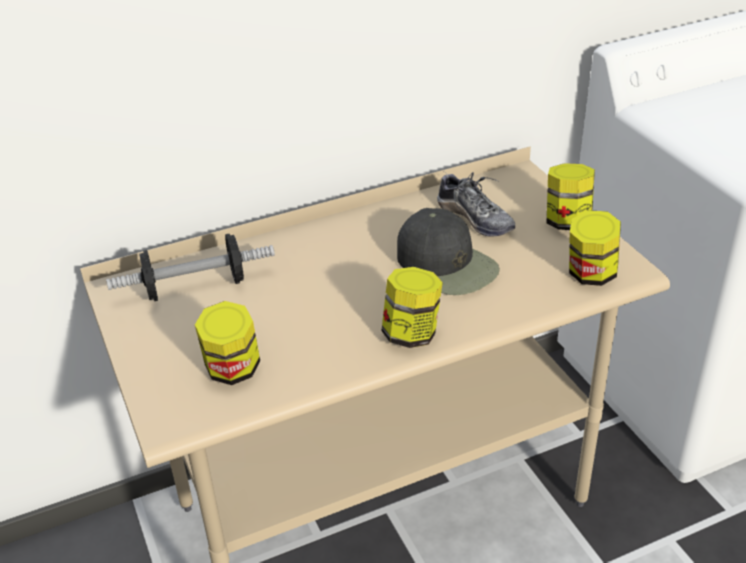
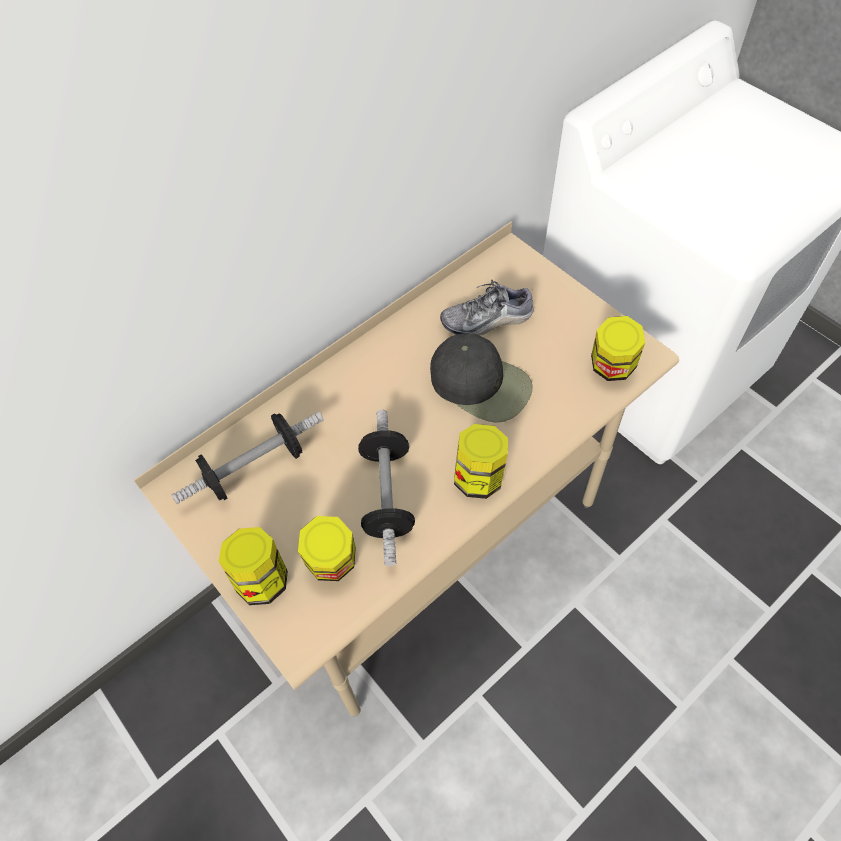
camera: 15 degrees left, 20 degrees up
shoe [437,170,515,237] -> shoe turned 135 degrees clockwise [440,280,534,336]
jar [547,163,595,230] -> jar moved to [219,527,288,605]
none -> dumbbell [358,410,415,566]

